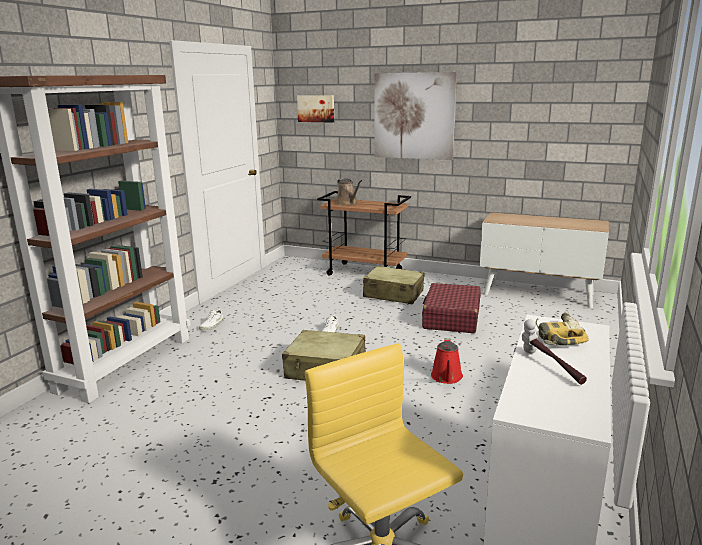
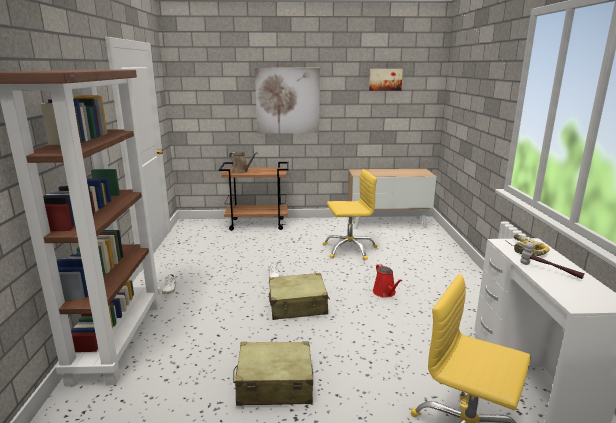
camera: 25 degrees left, 0 degrees up
picture [297,95,334,122] -> picture moved to [369,69,403,91]
beige suitcase [363,266,424,304] -> beige suitcase moved to [233,341,313,406]
red suitcase [422,283,481,333] -> yellow office chair [323,169,377,260]

